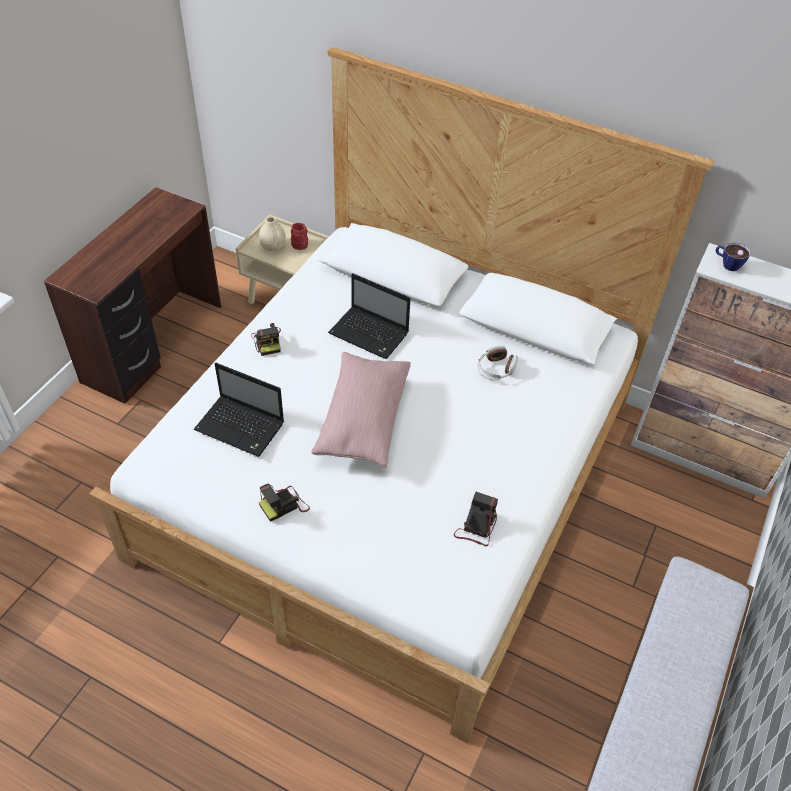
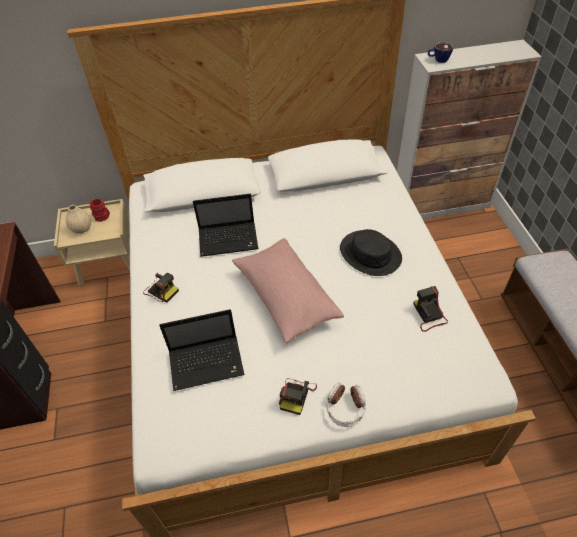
camera: 35 degrees left, 0 degrees up
headphones [477,345,518,381] -> headphones moved to [326,383,366,427]
none -> black hat [340,229,402,276]

